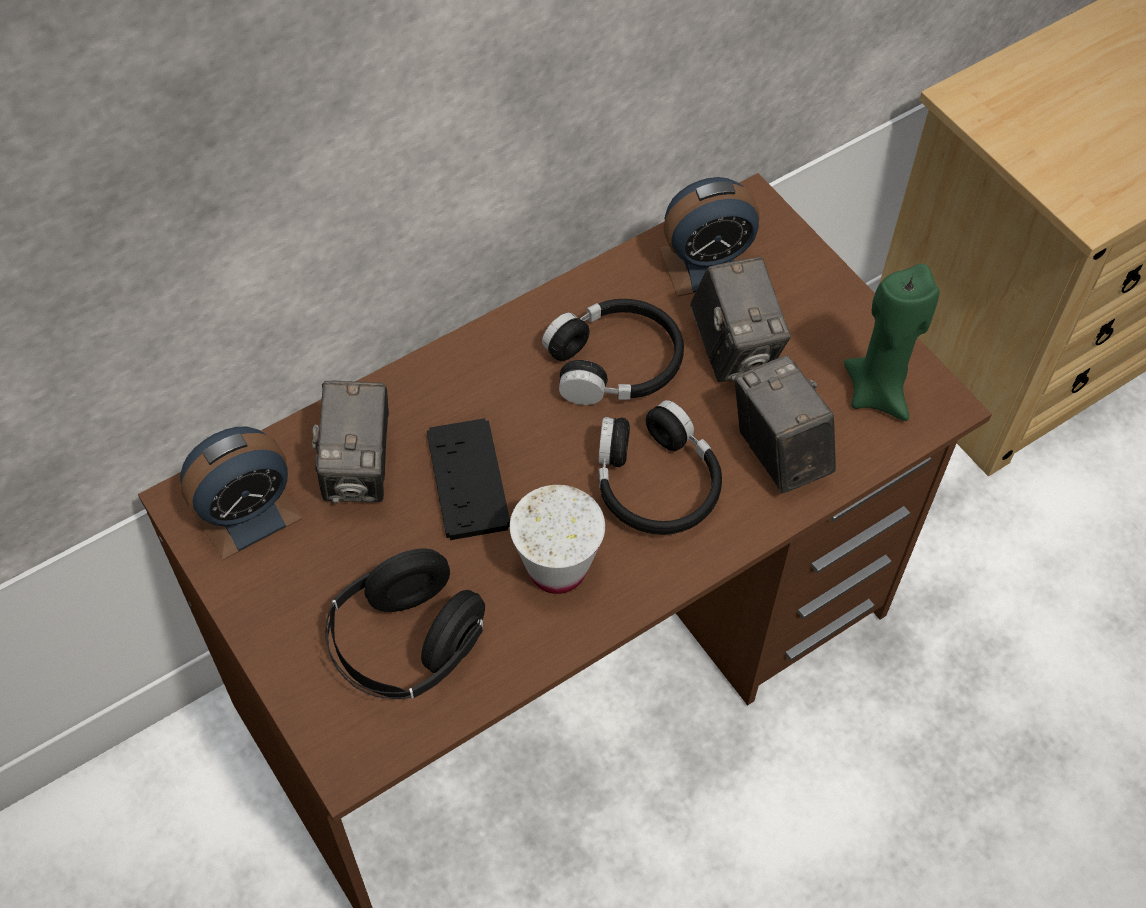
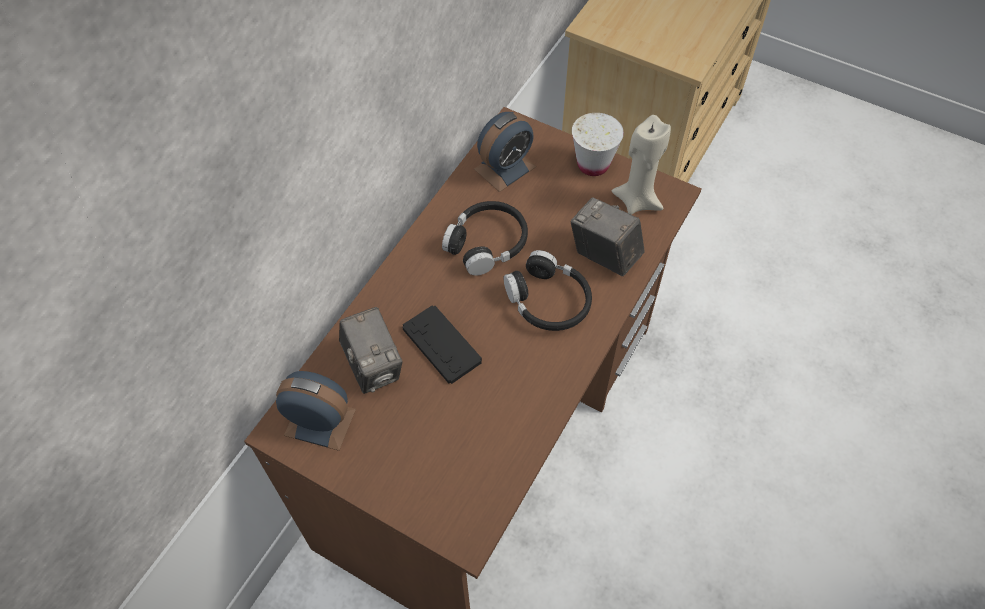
camera: 25 degrees left, 0 degrees up
alarm clock [180,427,303,561] -> alarm clock turned 105 degrees counterclockwise [276,371,356,451]
black headphones [325,549,485,699] -> none
white cup [510,485,605,594] -> white cup moved to [572,113,624,176]
camera [690,257,791,382] -> none
green candle [844,264,940,421] -> beige candle [612,115,671,215]

